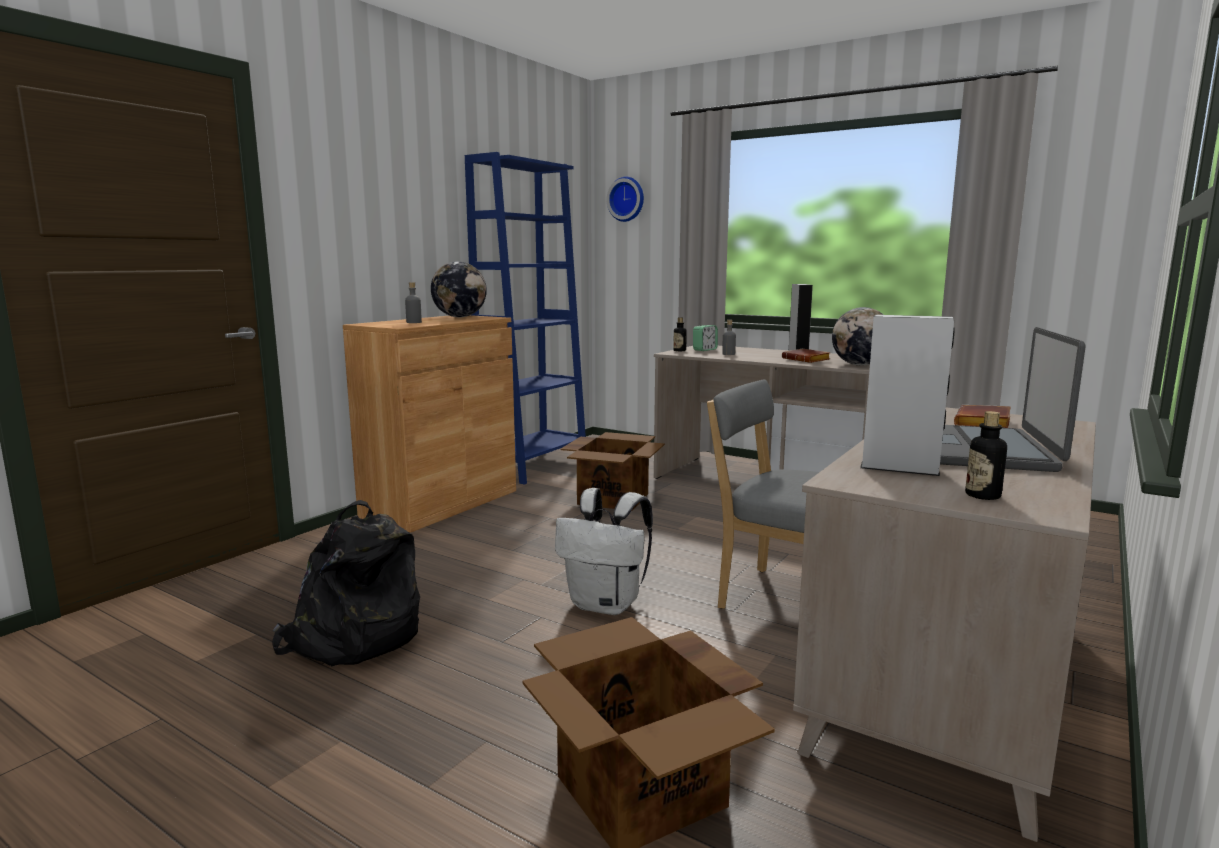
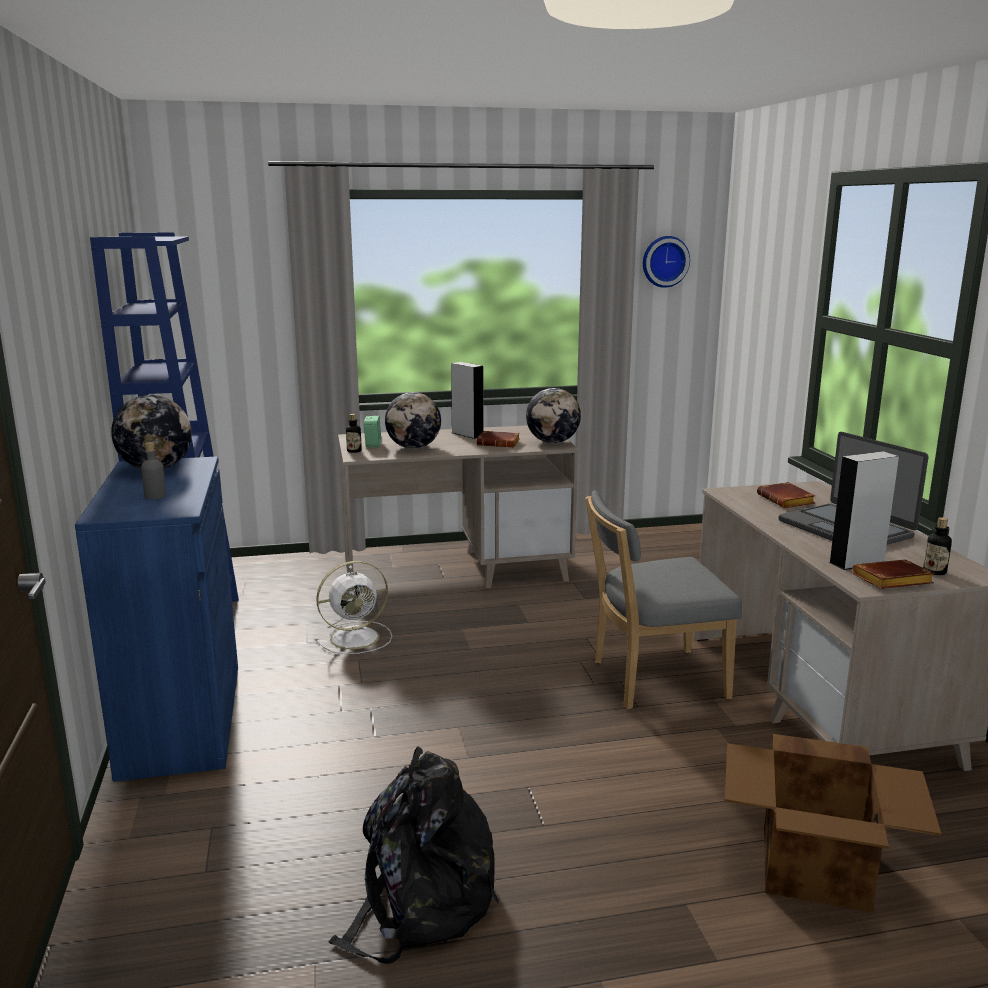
camera: 45 degrees left, 5 degrees up
brown cabinet [343,315,516,533] -> blue cabinet [75,456,238,782]
white backpack [555,488,653,615] -> none
cardboard box [560,432,665,511] -> white fan [314,561,392,654]
wall clock [606,177,644,222] -> wall clock moved to [643,236,690,288]
grey bottle [722,320,736,355] -> globe [385,392,441,449]
none -> brown book [853,560,935,589]

